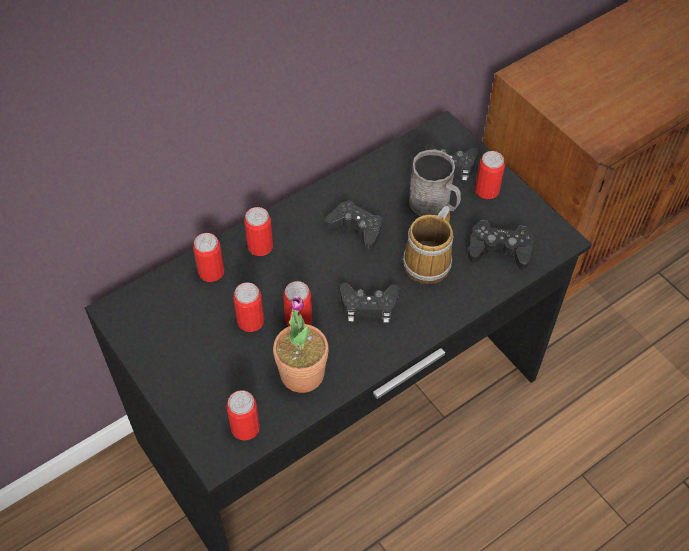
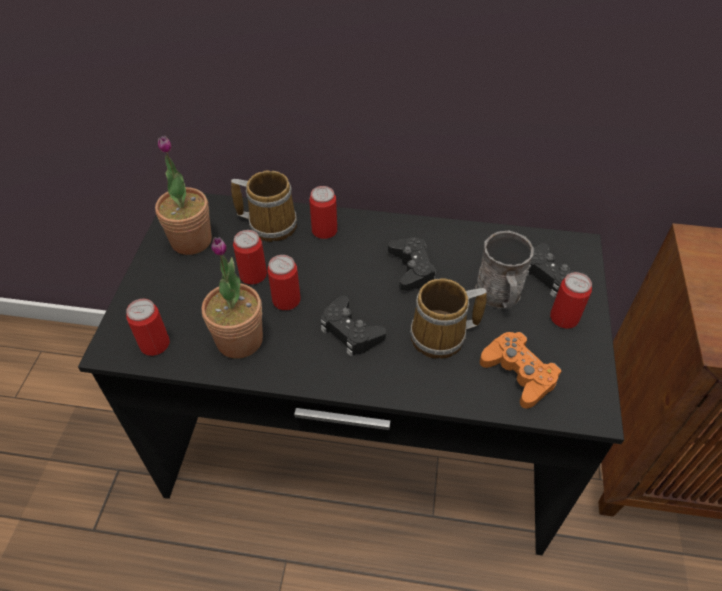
camera: 45 degrees right, 5 degrees down
can [193,233,224,282] -> mug [231,170,297,242]
black game controller [468,220,533,270] -> orange game controller [480,332,561,408]
none -> potted plant [155,135,212,255]

